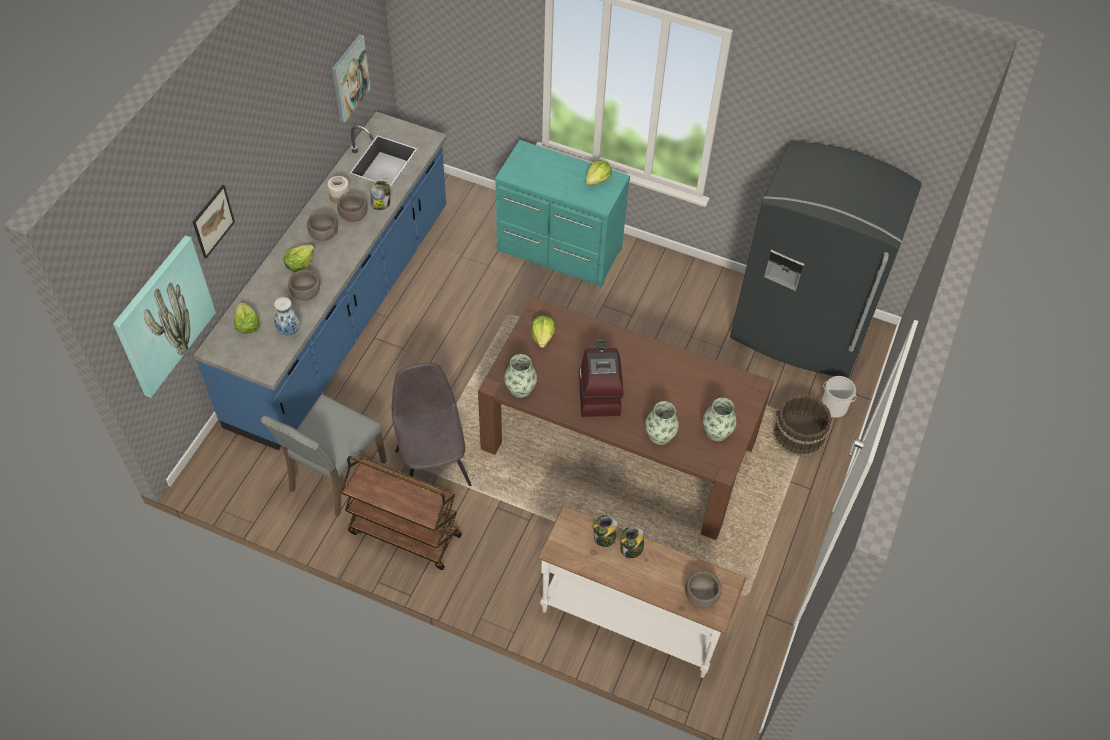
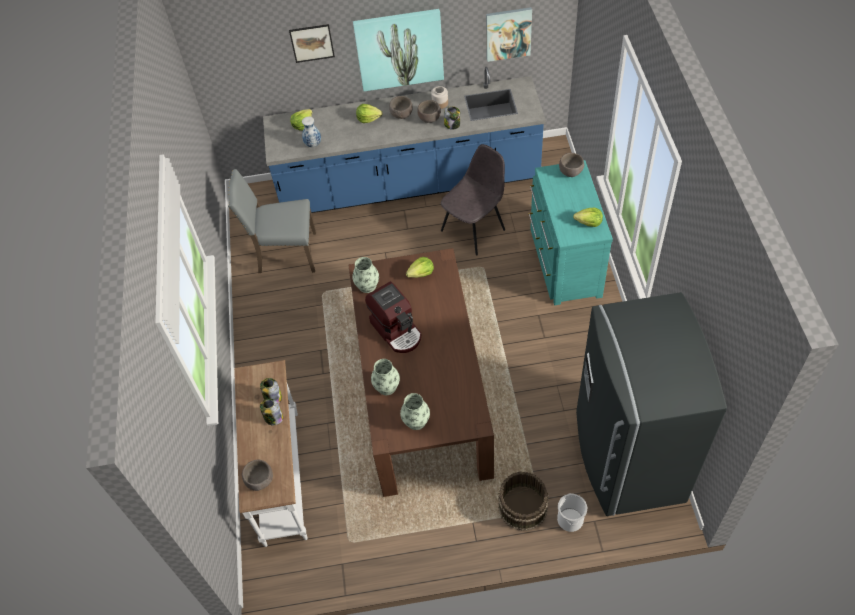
camera: 65 degrees right, 0 degrees up
picture [113,235,216,398] -> picture moved to [353,9,444,92]
brown bowl [288,270,320,301] -> brown bowl moved to [559,153,584,177]
brown cart [341,456,462,570] -> none
grey chair [392,363,471,486] -> grey chair moved to [441,144,505,256]
coffee machine [579,340,624,417] -> coffee machine turned 90 degrees clockwise [365,281,422,353]

